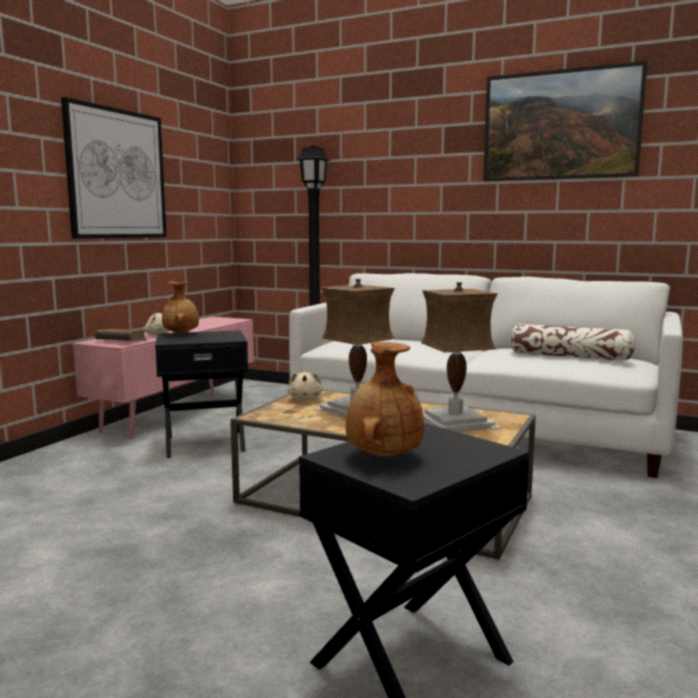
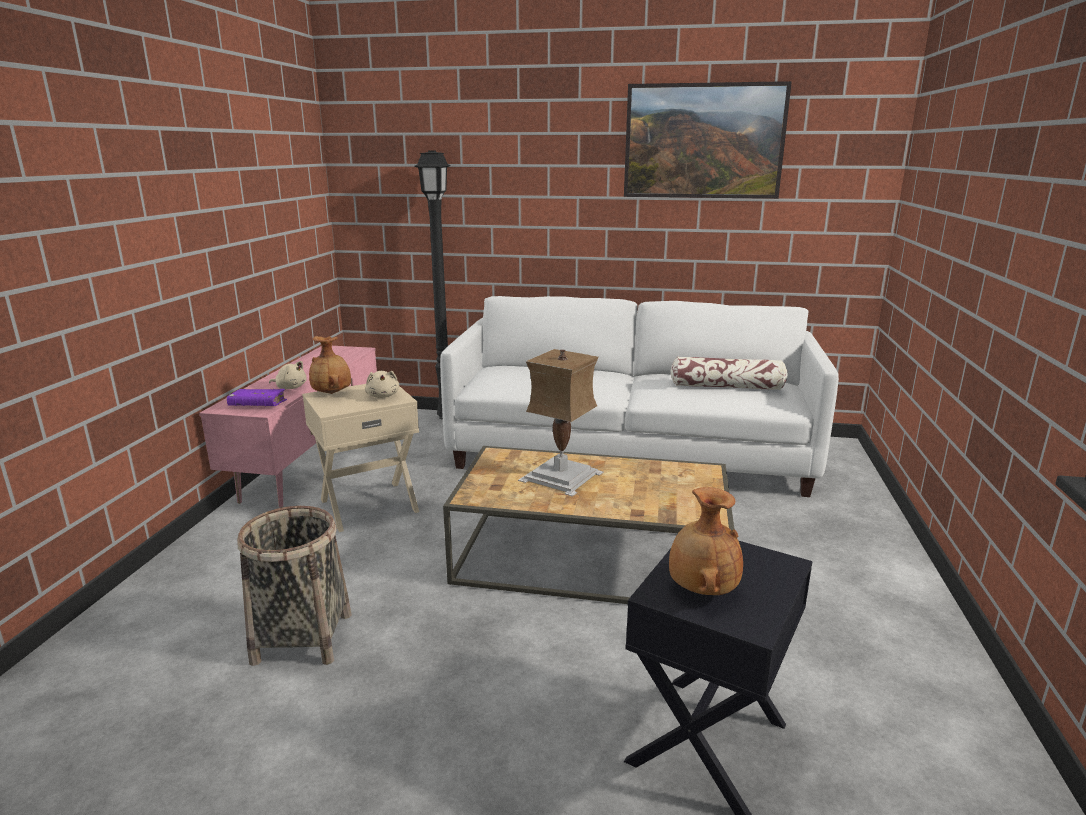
camera: 15 degrees left, 10 degrees up
picture [61,97,167,239] -> none
brown book [95,329,147,341] -> purple book [227,389,287,406]
black side table [155,330,248,458] -> beige side table [302,384,419,532]
beige plush toy [287,372,323,401] -> beige plush toy moved to [365,371,399,398]
table lamp [421,282,502,432] -> none
none -> basket [237,506,352,666]

